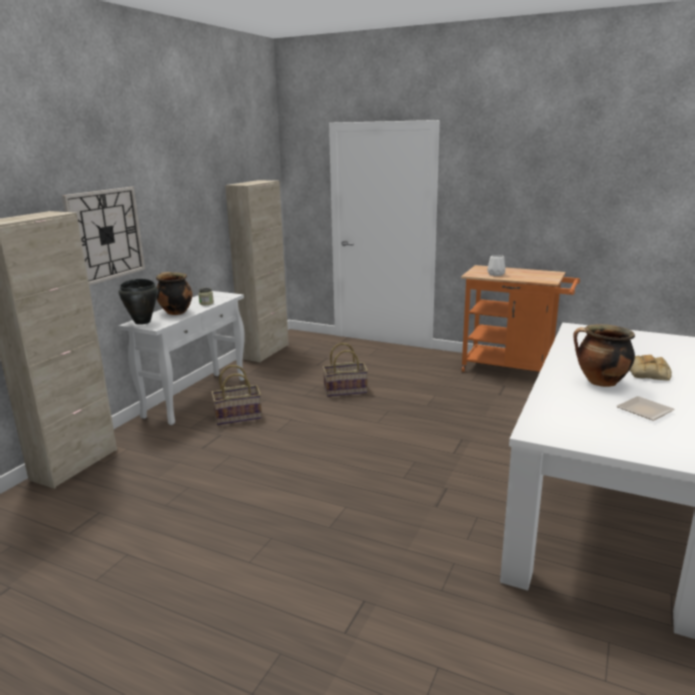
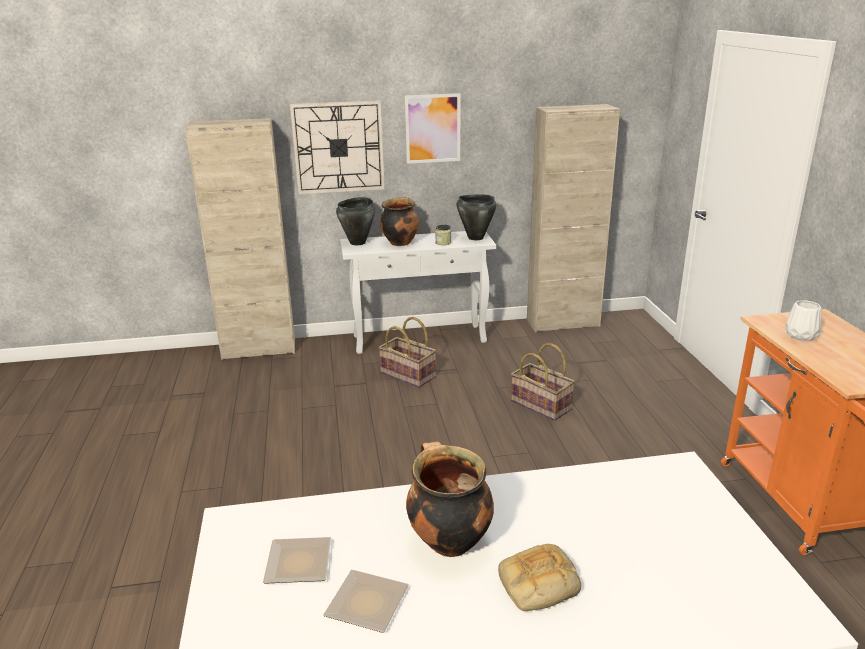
camera: 55 degrees right, 5 degrees up
none -> plate [263,537,331,584]
none -> picture [405,93,460,164]
none -> black cooking pot [457,194,496,240]

